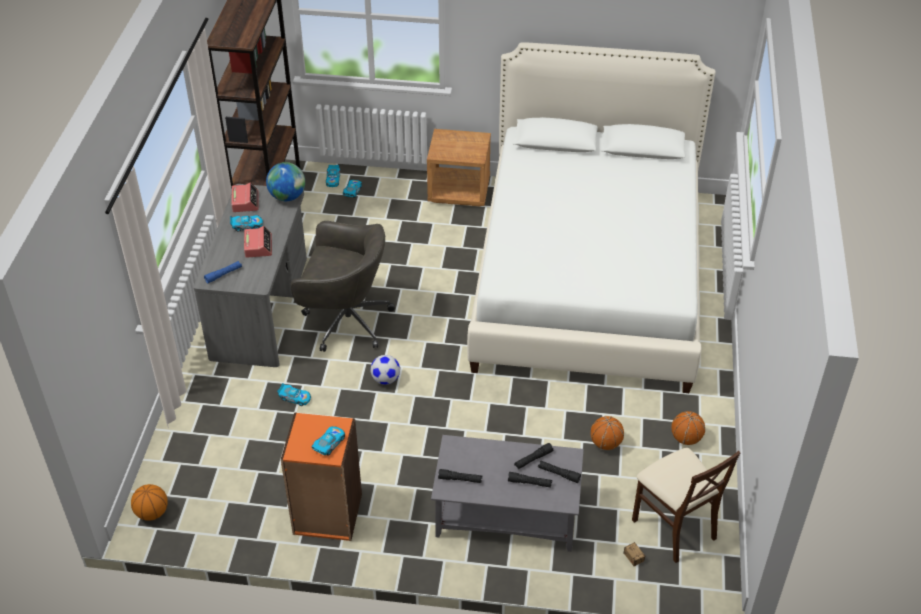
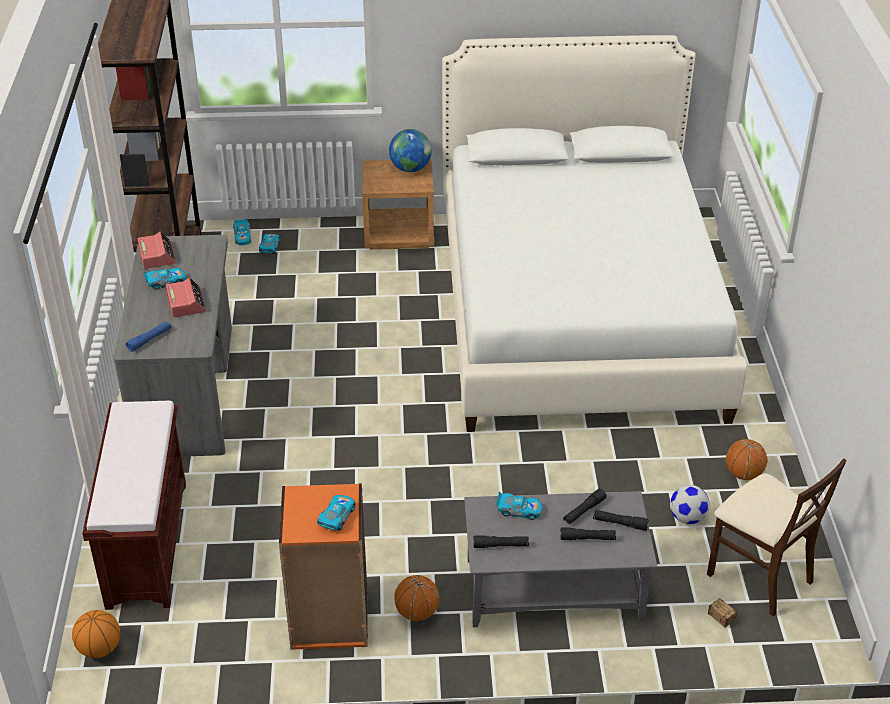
camera: 10 degrees left, 5 degrees down
globe [266,162,305,201] -> globe moved to [389,129,432,172]
toy car [277,383,311,406] -> toy car moved to [496,492,543,520]
grey office chair [291,221,395,352] -> none
football [370,355,400,384] -> football moved to [670,485,710,524]
basketball [591,416,624,450] -> basketball moved to [394,575,439,621]
none -> brown bench [83,401,186,610]

